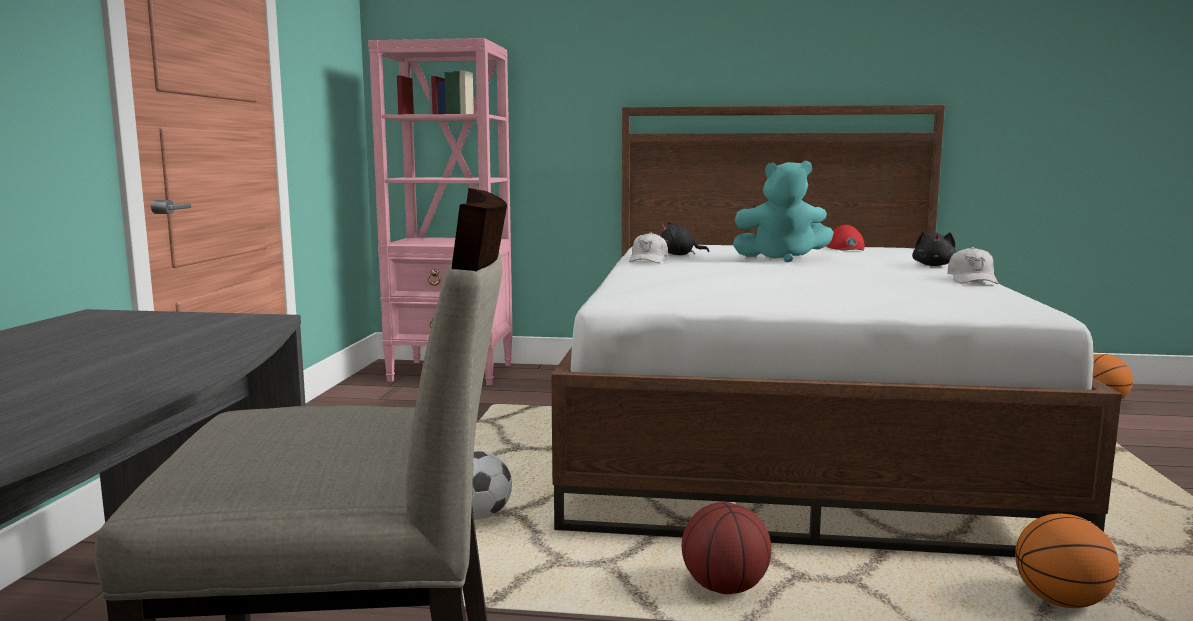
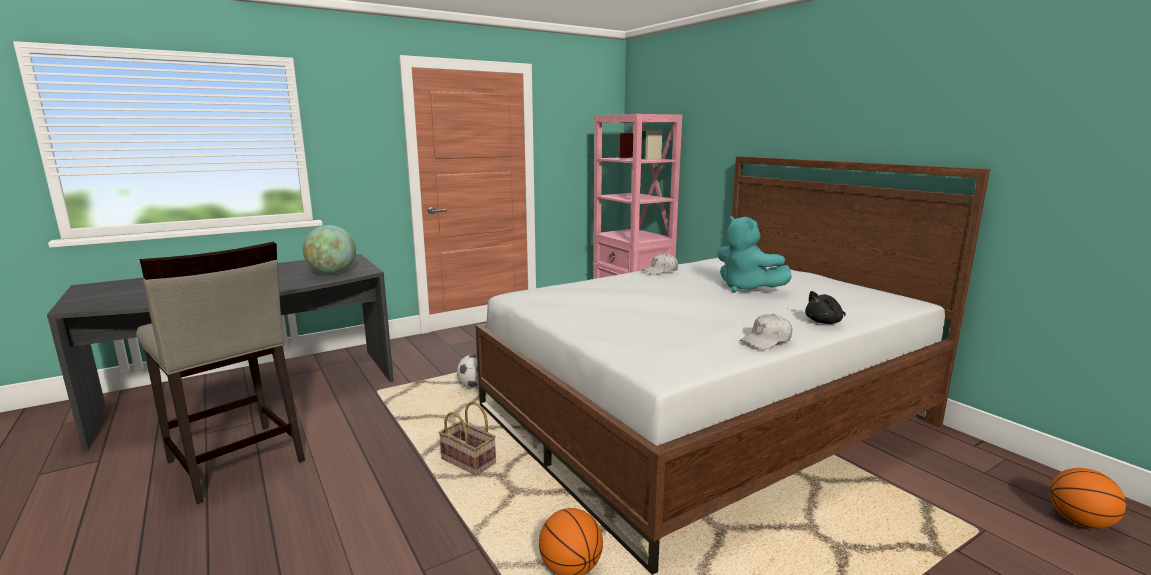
camera: 50 degrees right, 5 degrees up
black plush toy [661,222,709,255] -> none
basketball [682,502,771,594] -> basket [439,402,496,475]
red cap [827,225,865,250] -> none
none -> globe [303,225,356,274]

